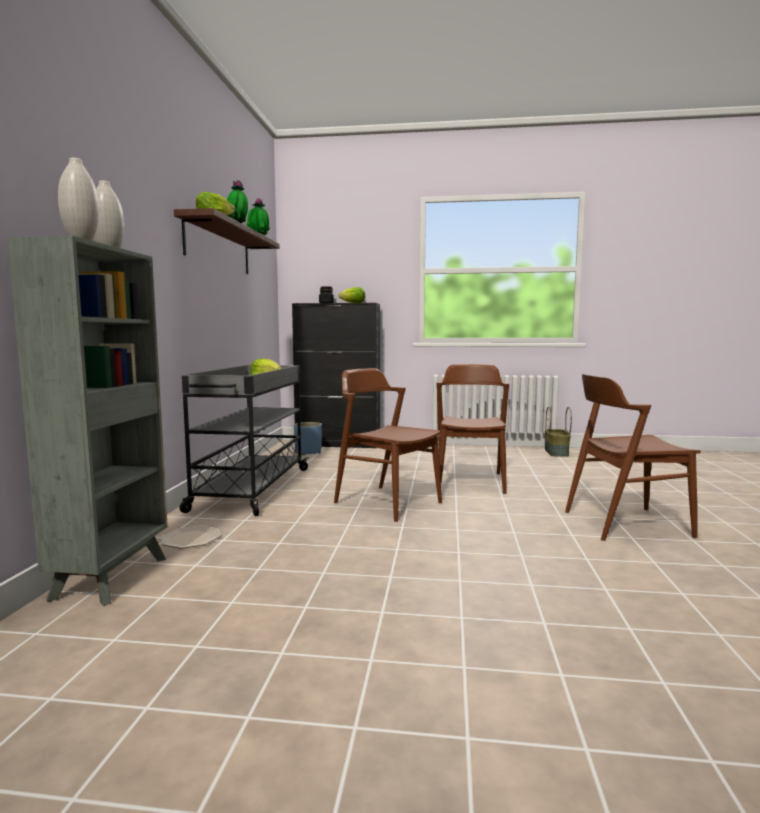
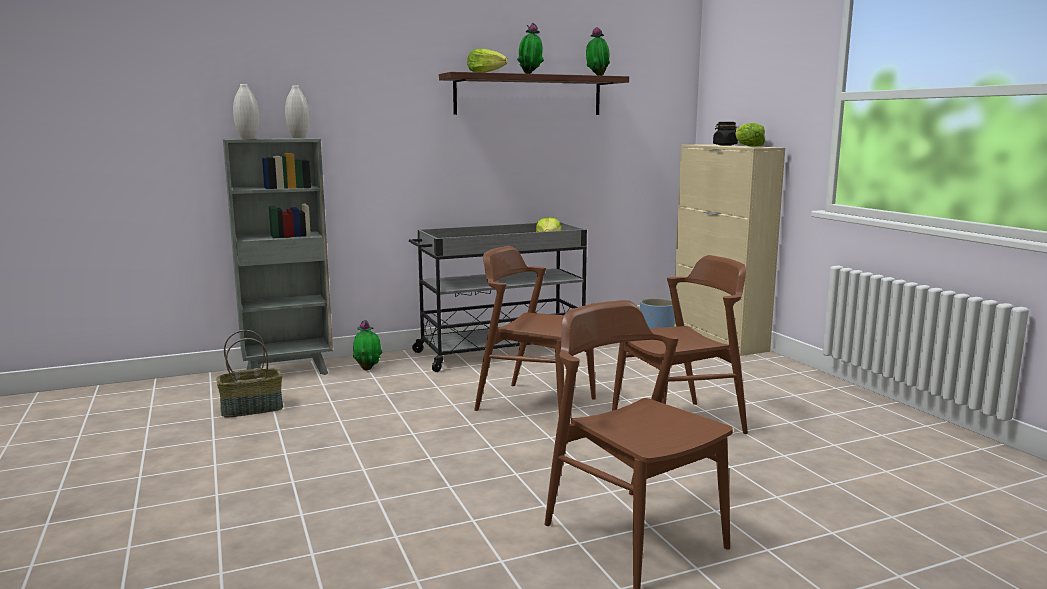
camera: 60 degrees right, 5 degrees up
plate [161,525,221,548] -> potted plant [353,320,382,371]
black cabinet [292,303,380,448] -> beige cabinet [674,144,785,356]
brown chair [334,368,442,522] -> brown chair turned 75 degrees counterclockwise [474,246,596,414]
basket [545,407,572,457] -> basket moved to [216,330,283,417]

